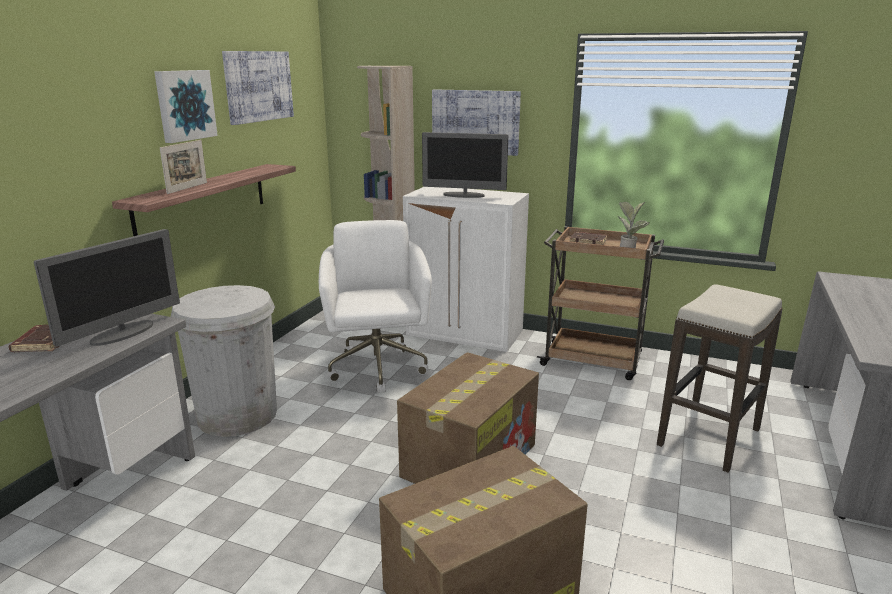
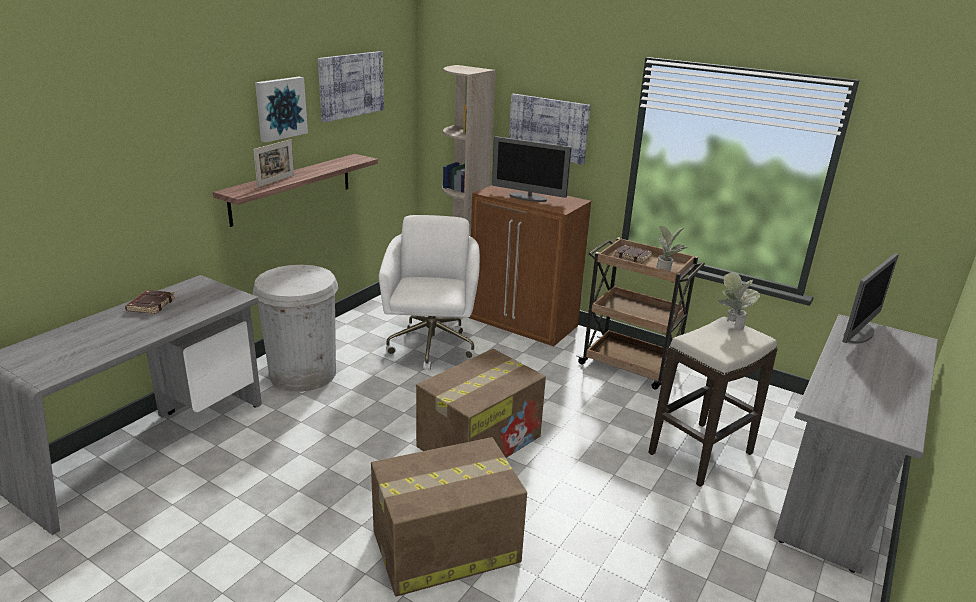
camera: 10 degrees right, 5 degrees up
monitor [34,229,180,347] -> monitor moved to [842,253,899,344]
white cabinet [403,187,529,352] -> brown cabinet [468,185,591,346]
none -> potted plant [718,272,760,331]

